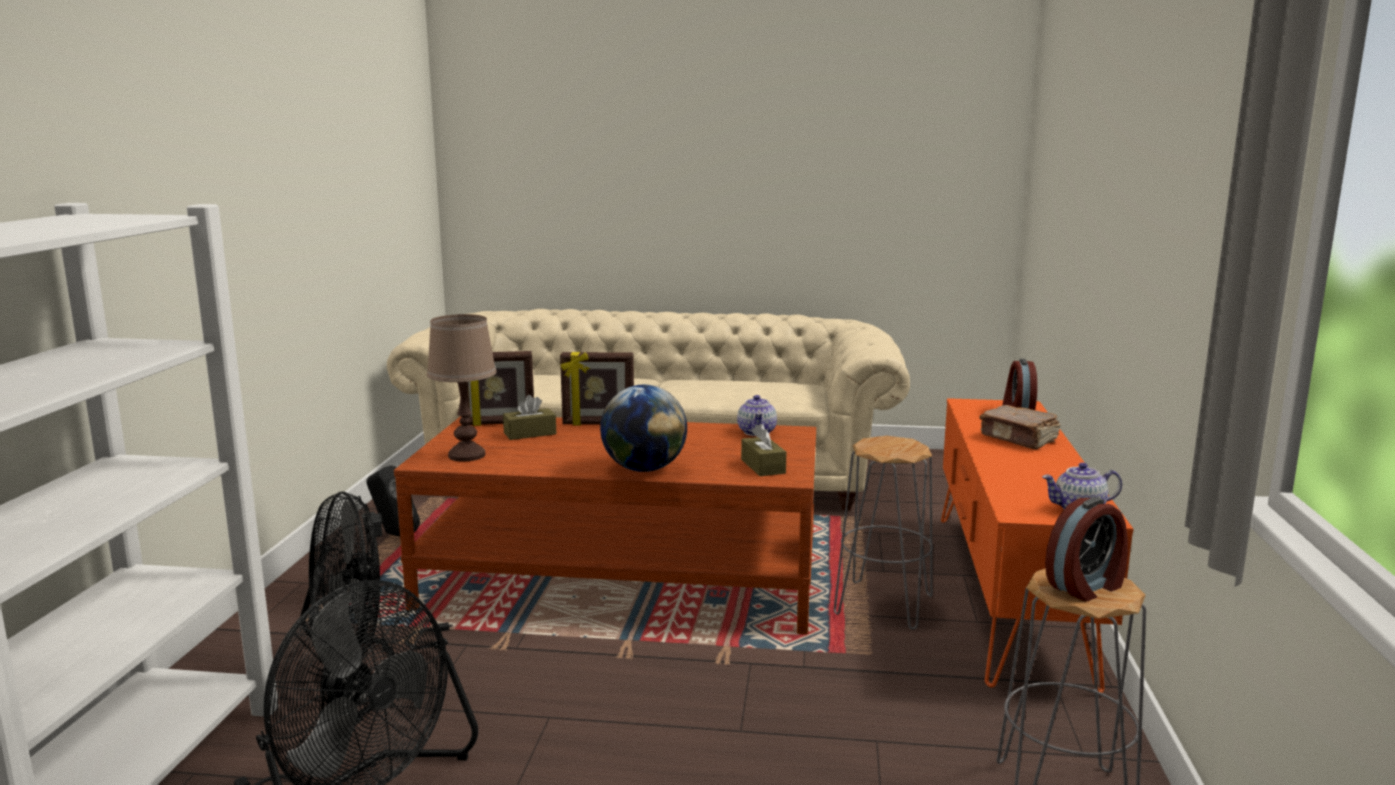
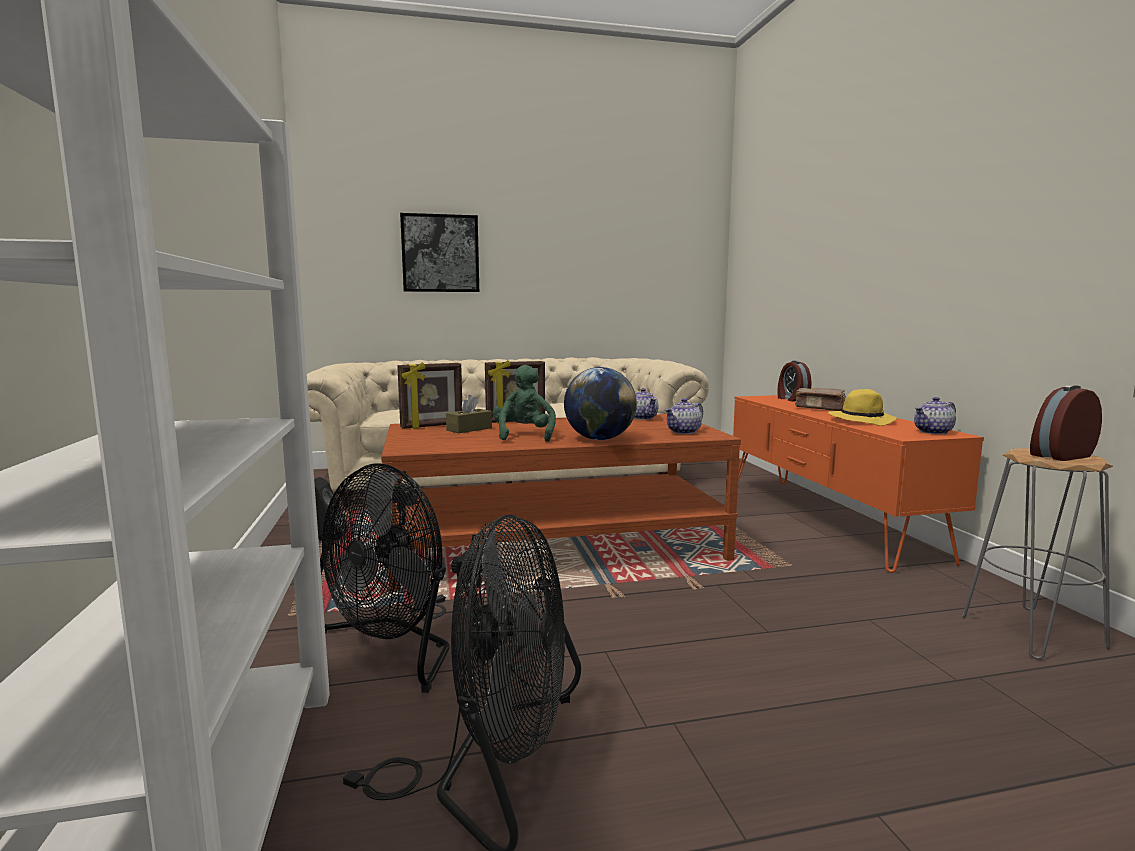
camera: 20 degrees left, 5 degrees down
brown table lamp [427,314,497,461] -> none
brown tissue box [741,424,786,476] -> teapot [665,398,703,434]
grey stool [834,436,933,630] -> none
alarm clock [1045,497,1128,601] -> alarm clock turned 150 degrees counterclockwise [1030,385,1102,461]
none -> picture [400,213,479,292]
none -> green plush toy [493,365,556,442]
none -> yellow hat [828,389,897,426]

